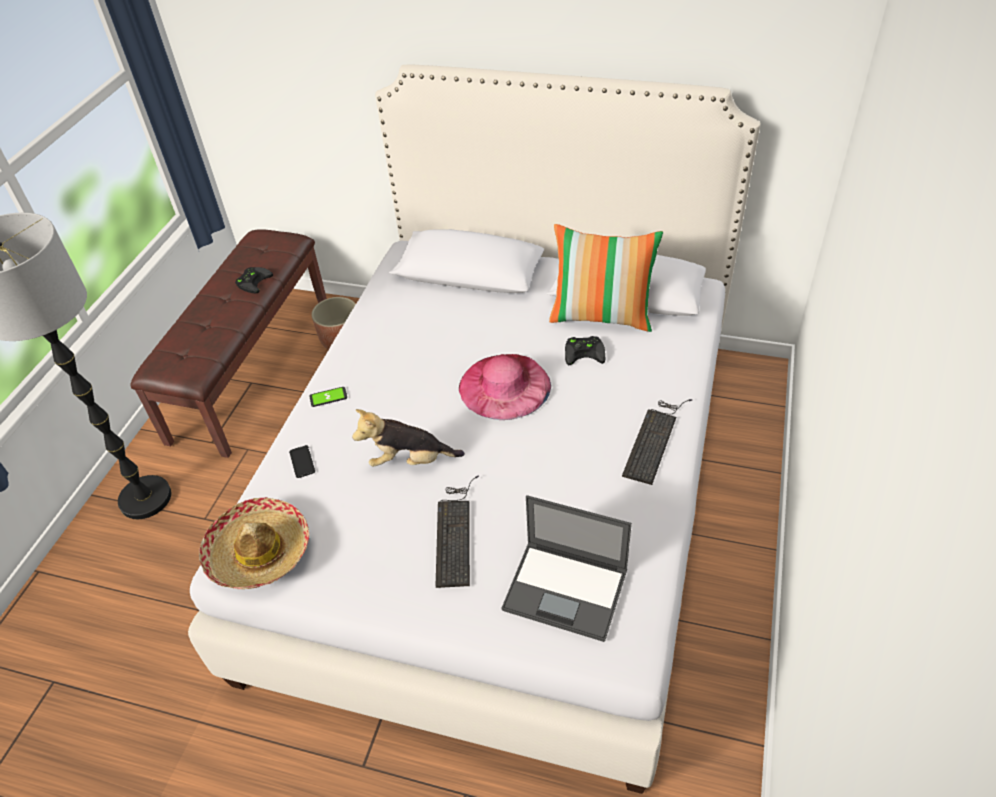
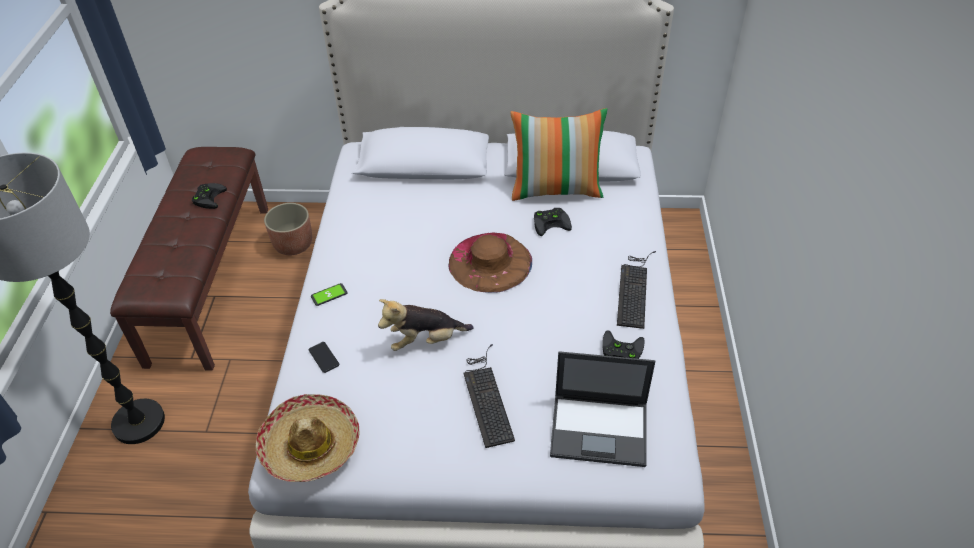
camera: 15 degrees left, 0 degrees up
pink hat [459,354,551,420] -> brown hat [448,232,532,293]
none -> black game controller [602,330,645,359]

